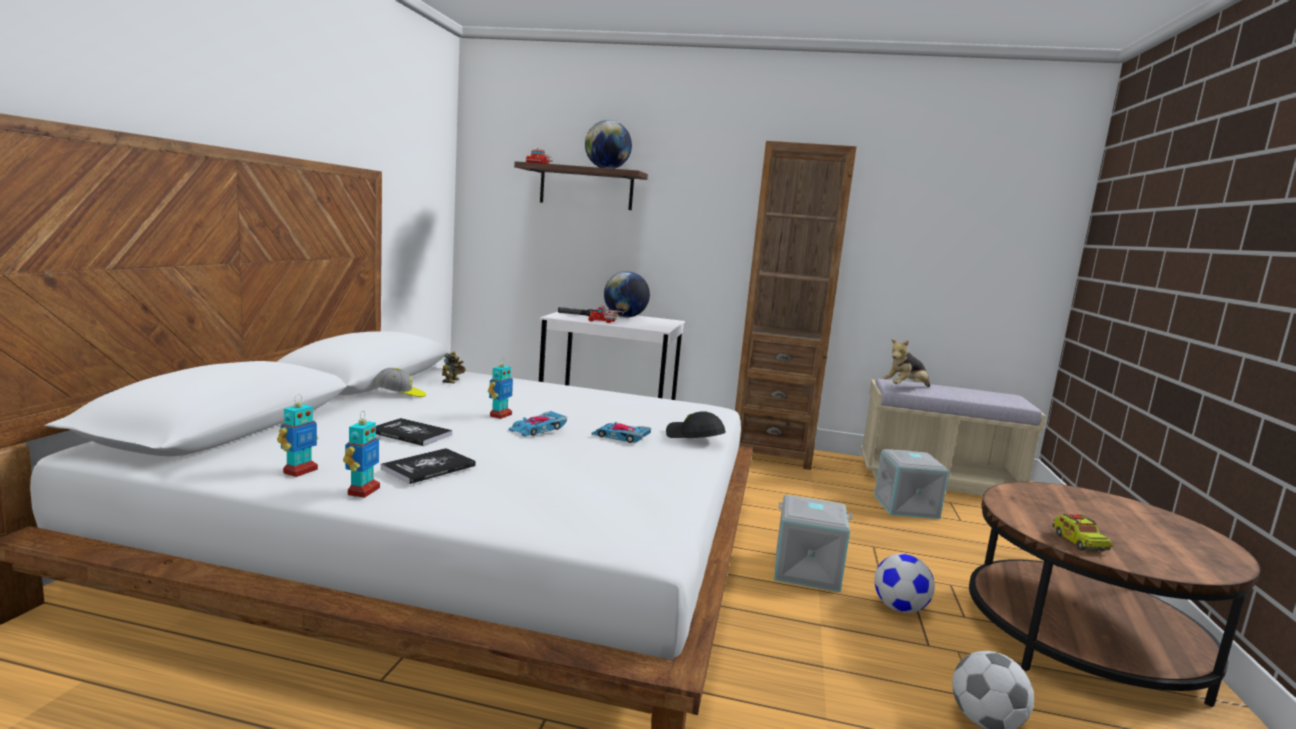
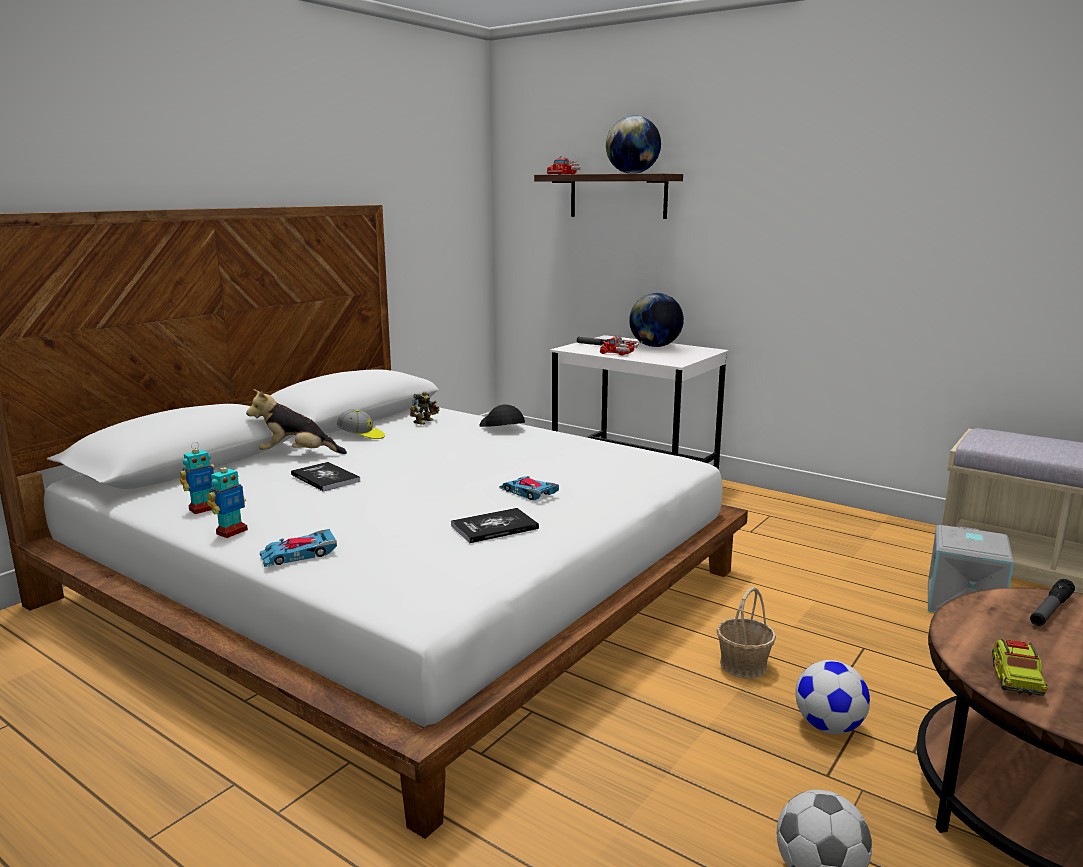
camera: 25 degrees right, 5 degrees up
book [380,448,476,484] -> book moved to [451,508,539,543]
toy robot [488,358,513,419] -> none
toy car [509,411,567,437] -> toy car moved to [260,529,337,567]
black cap [666,411,726,438] -> black cap moved to [480,405,525,427]
brown bookcase [735,141,856,470] -> none
grey storage box [774,495,853,592] -> basket [716,587,776,678]
plush toy [883,339,930,387] -> plush toy moved to [246,389,347,454]
none -> flashlight [1030,579,1075,626]

